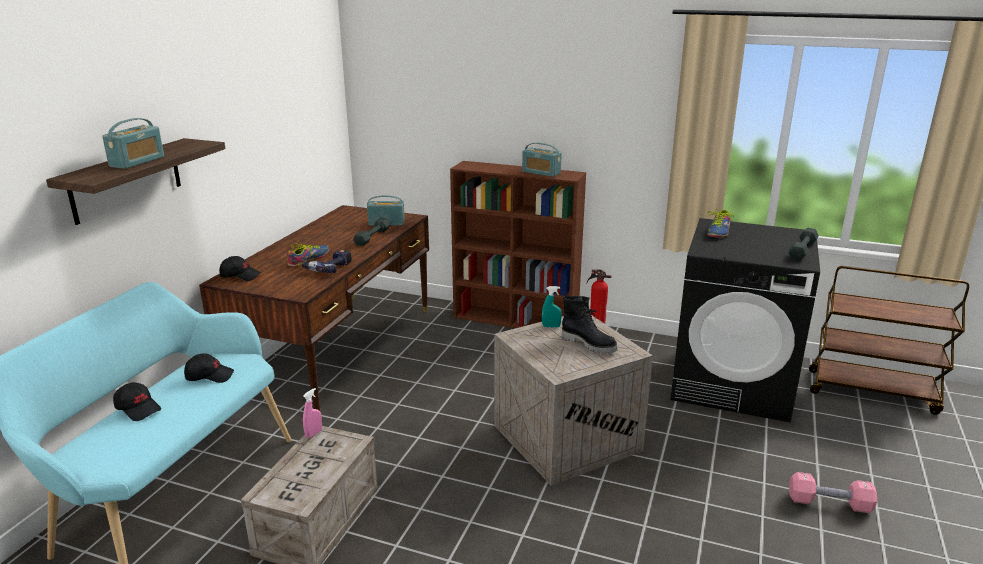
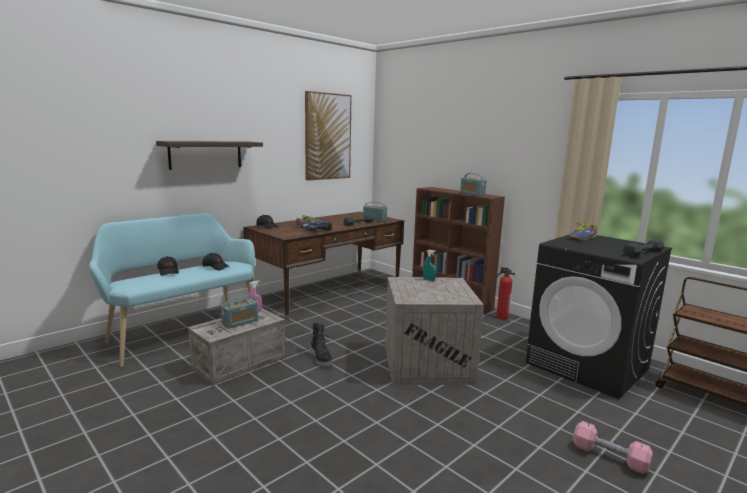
camera: 25 degrees right, 10 degrees down
radio [102,118,164,169] -> radio moved to [221,295,258,329]
black boot [562,296,618,354] -> black boot moved to [311,323,332,366]
none -> picture [305,91,352,181]

